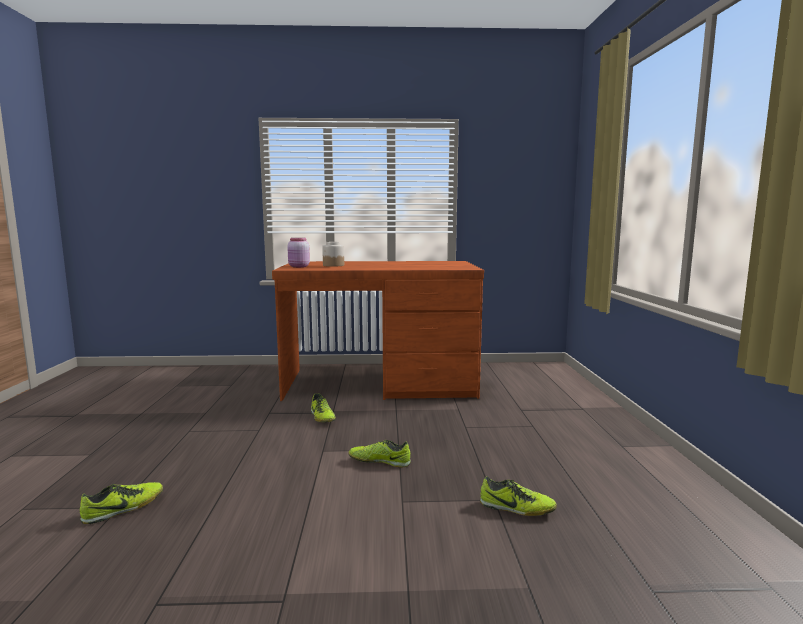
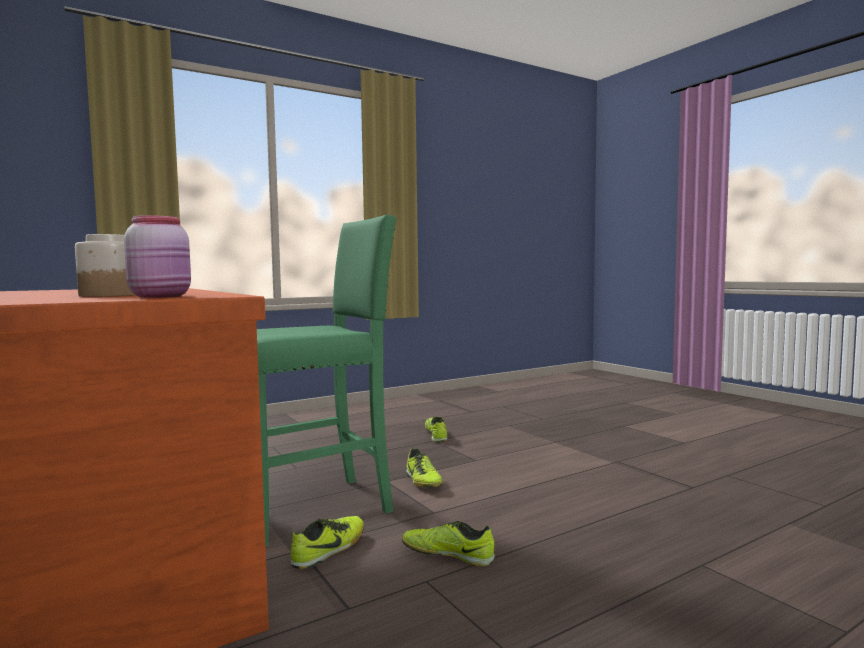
camera: 120 degrees left, 5 degrees down
shoe [80,482,163,524] -> shoe moved to [402,521,495,566]
none -> green stool [257,214,396,546]

